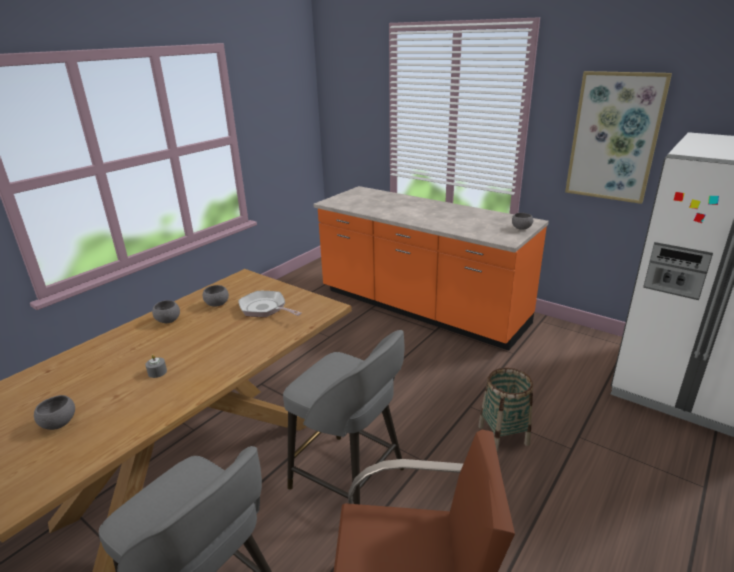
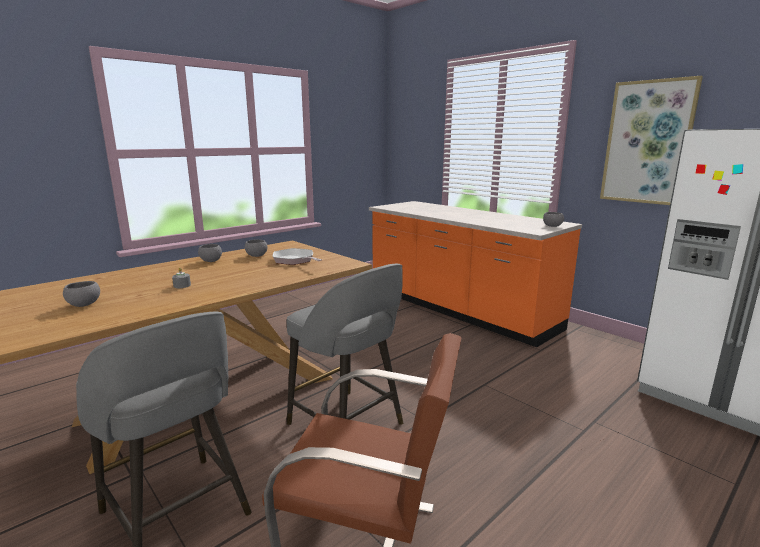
camera: 10 degrees right, 10 degrees down
basket [478,368,533,452] -> none

